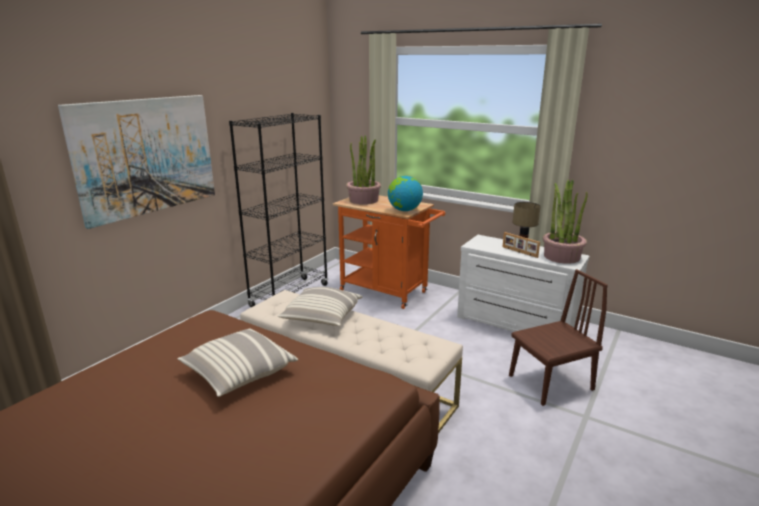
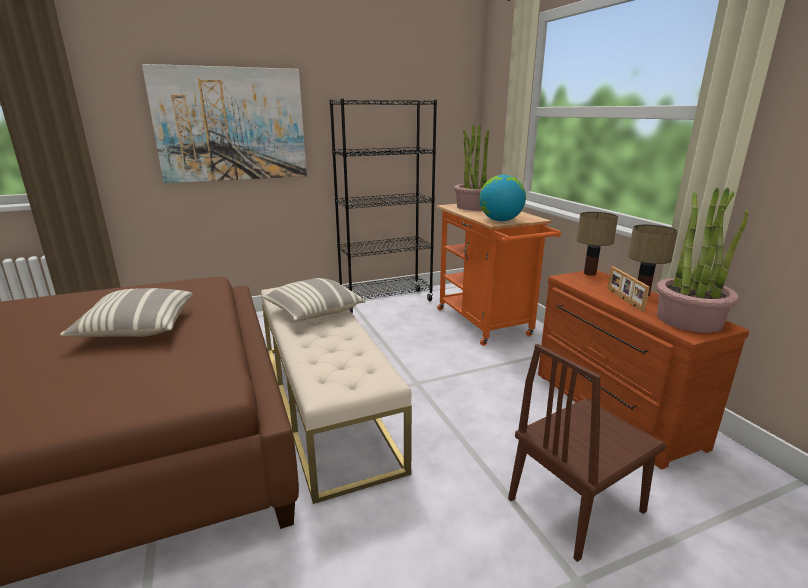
camera: 35 degrees right, 0 degrees up
white dresser [457,235,589,332] -> brown dresser [538,270,749,469]
brown chair [509,269,608,406] -> brown chair turned 135 degrees clockwise [508,344,666,562]
none -> table lamp [577,212,618,275]

